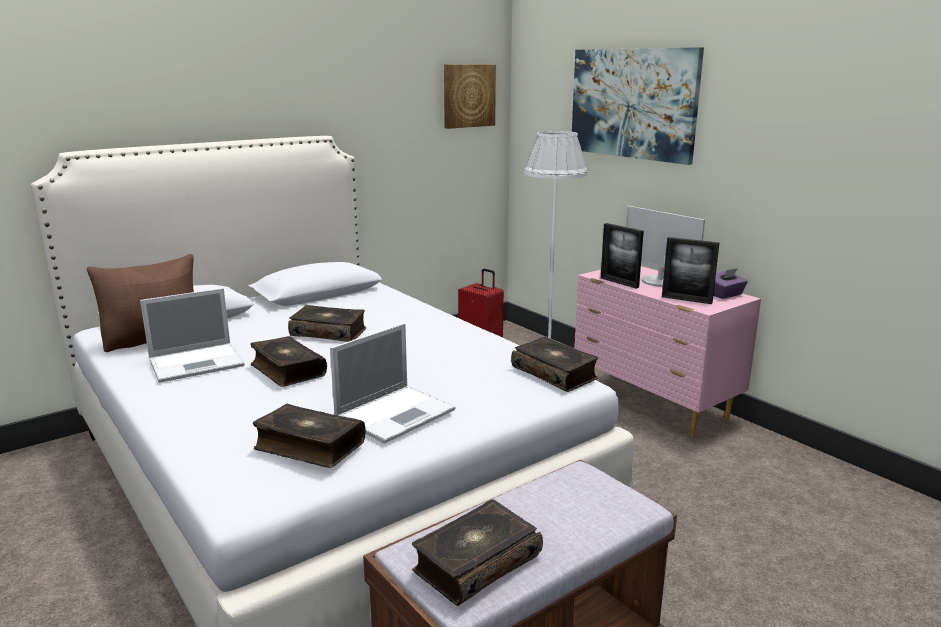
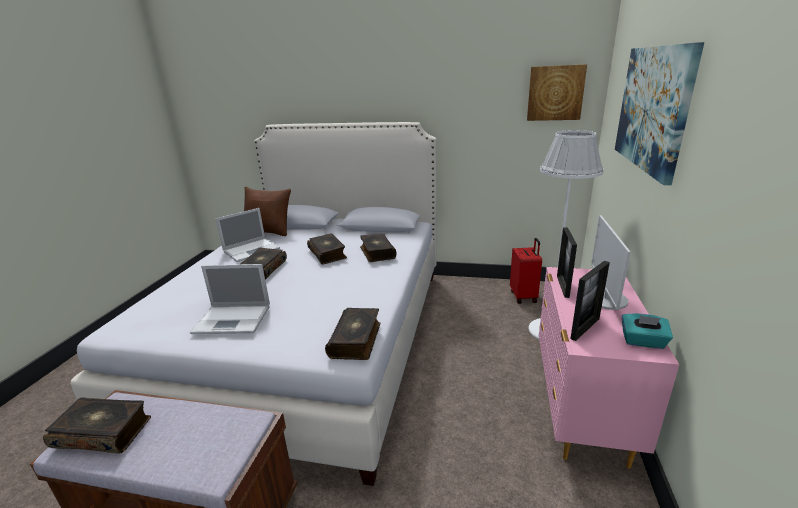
camera: 50 degrees right, 5 degrees up
laptop [140,288,245,383] -> laptop turned 60 degrees counterclockwise [216,208,280,262]
book [253,404,365,468] -> book moved to [360,234,397,262]
picture frame [662,237,720,304] -> picture frame turned 120 degrees counterclockwise [570,261,610,341]
purple tissue box [713,268,748,299] -> turquoise tissue box [622,313,673,349]

